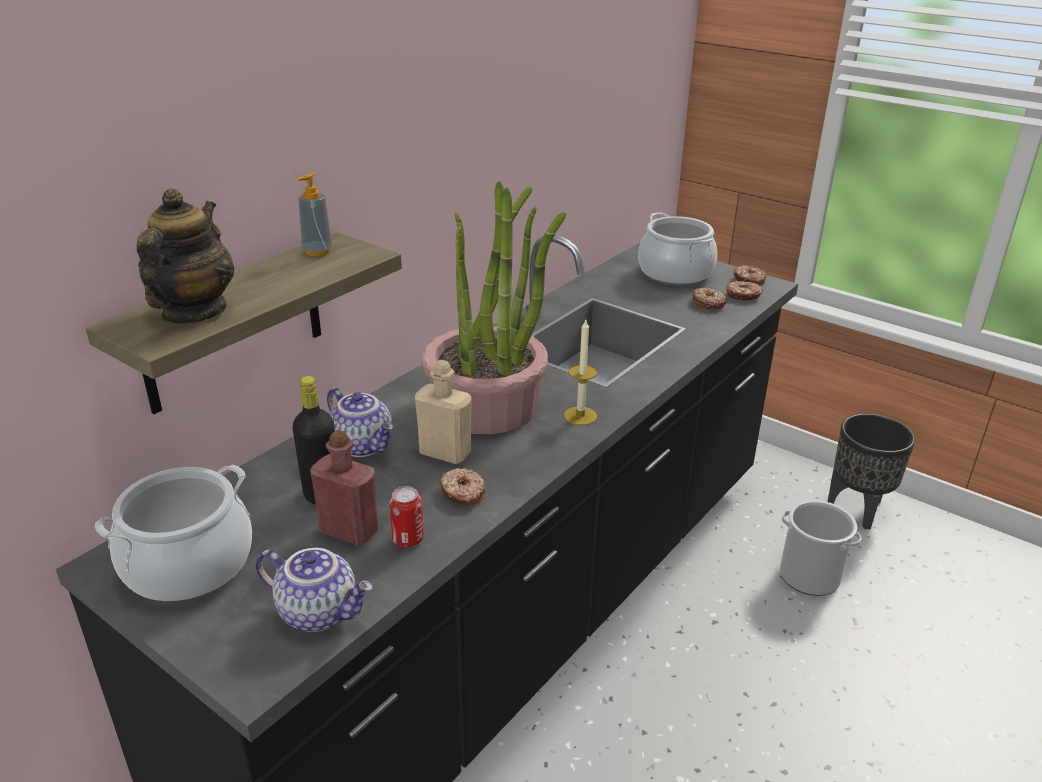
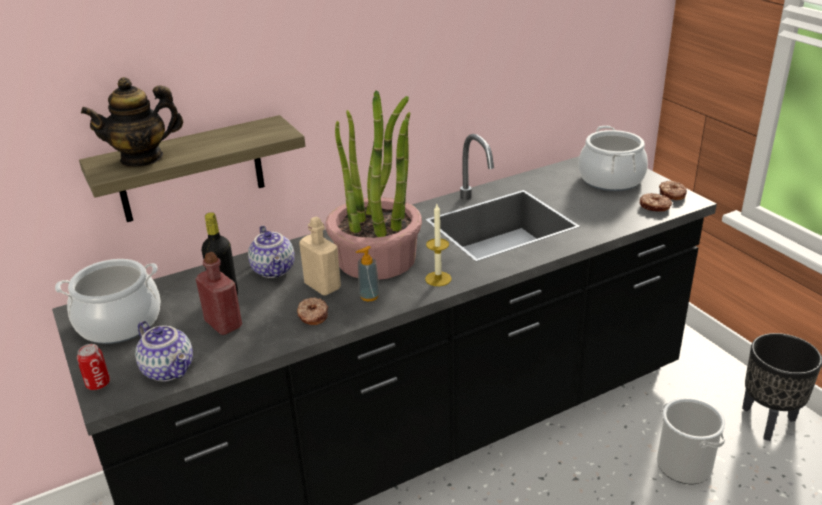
camera: 25 degrees right, 0 degrees up
teapot [137,188,234,324] -> teapot turned 150 degrees counterclockwise [81,77,183,167]
soap dispenser [297,172,333,256] -> soap dispenser moved to [356,246,380,301]
can [390,486,424,547] -> can moved to [77,344,110,390]
donut [693,287,727,310] -> none

